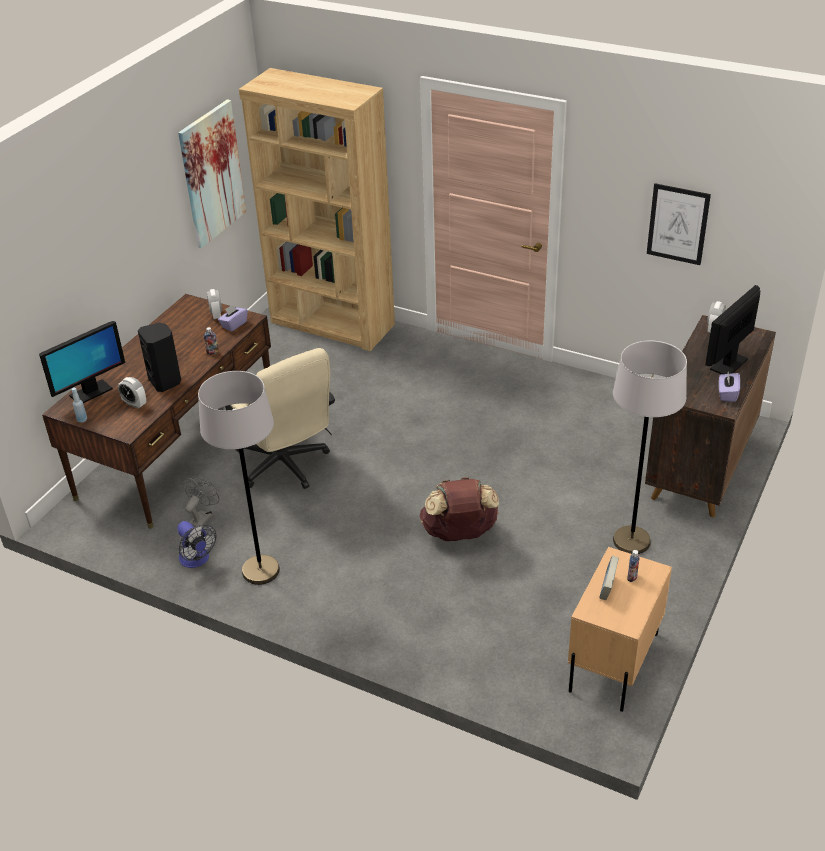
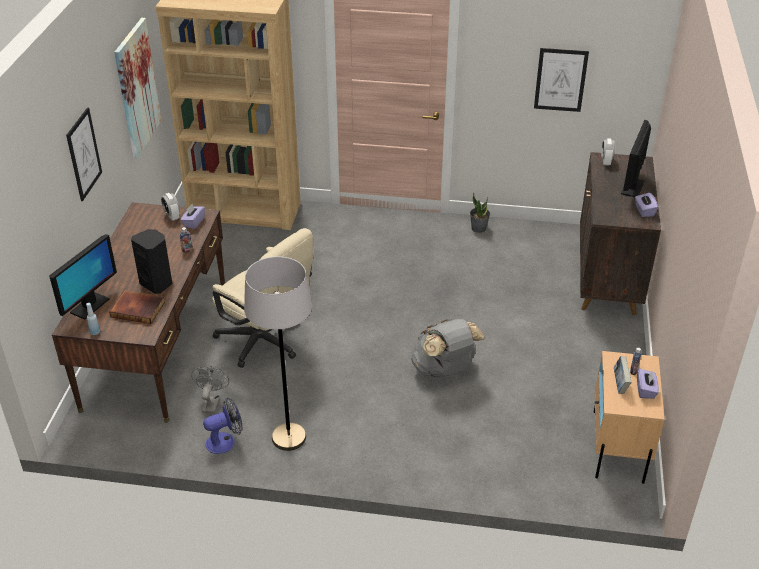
camera: 20 degrees left, 0 degrees up
alarm clock [118,377,146,409] -> book [109,290,165,324]
fan [177,521,217,568] -> fan turned 60 degrees counterclockwise [203,397,243,454]
brown backpack [420,477,499,541] -> grey backpack [411,319,484,378]
grey floor lamp [613,341,687,554] -> none
none -> picture [66,107,102,201]
none -> potted plant [470,193,490,233]
none -> purple tissue box [637,369,659,399]

